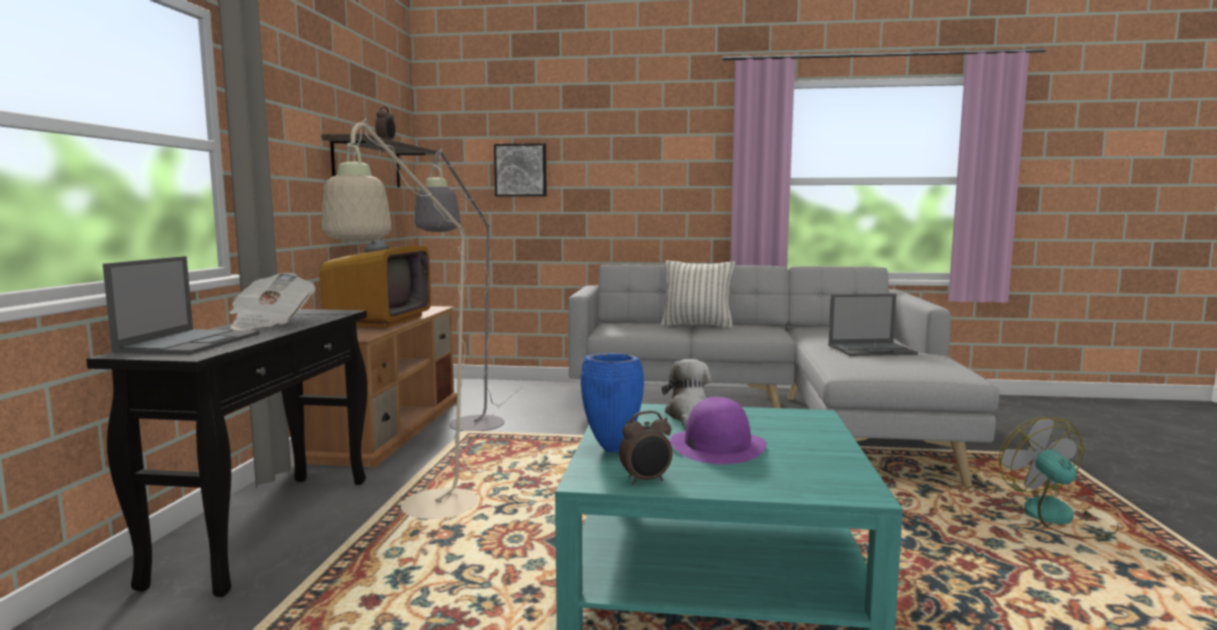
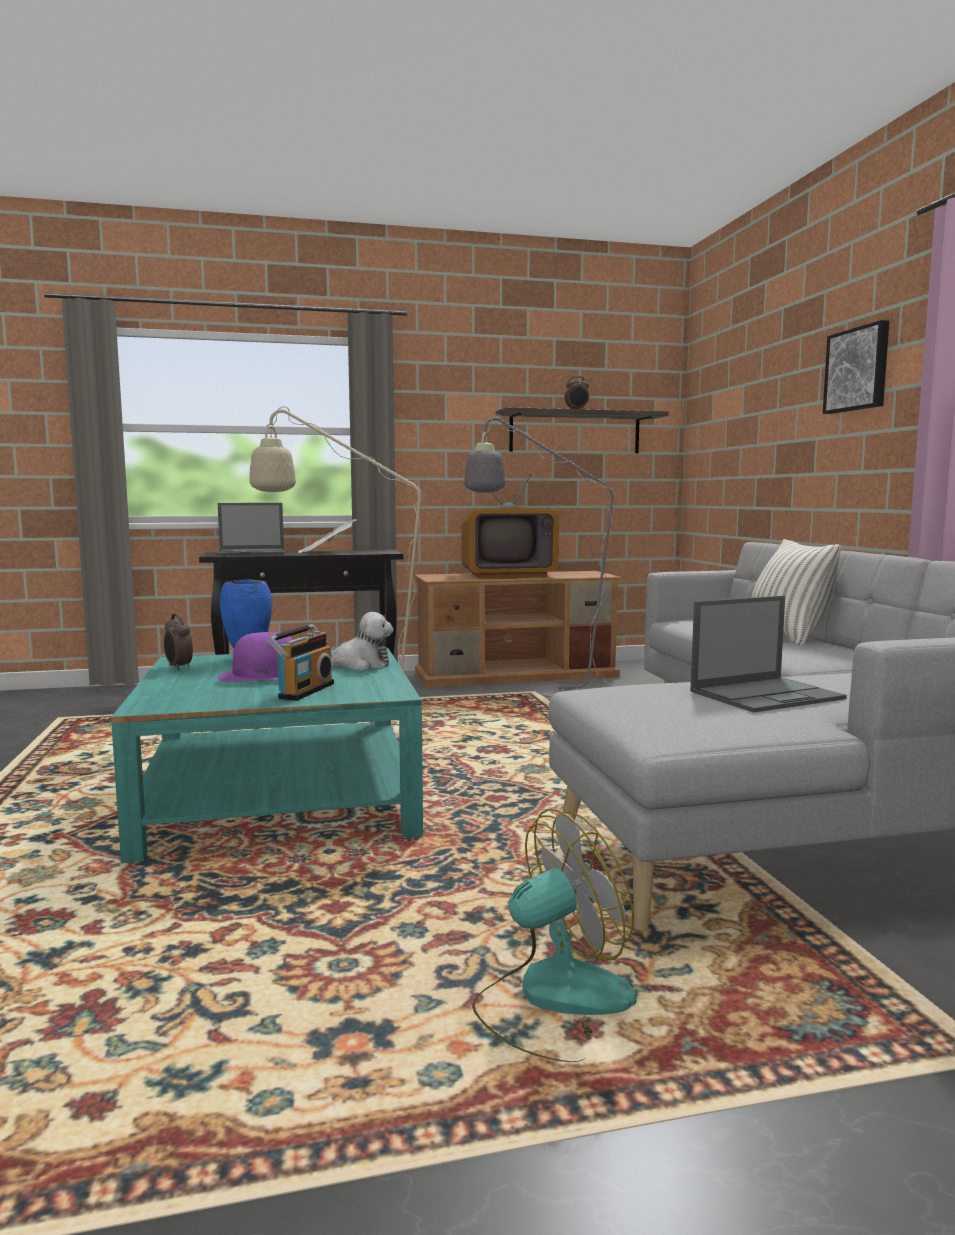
camera: 70 degrees right, 0 degrees up
picture [494,143,547,196] -> picture moved to [823,320,889,414]
laptop [828,294,918,356] -> laptop turned 90 degrees counterclockwise [690,596,847,713]
none -> radio [267,624,334,701]

